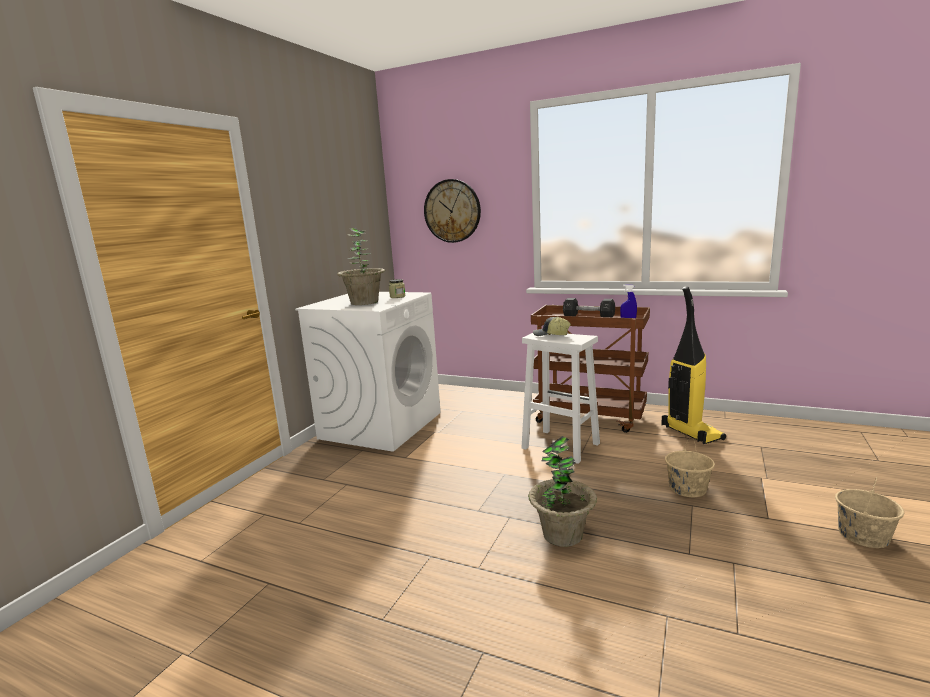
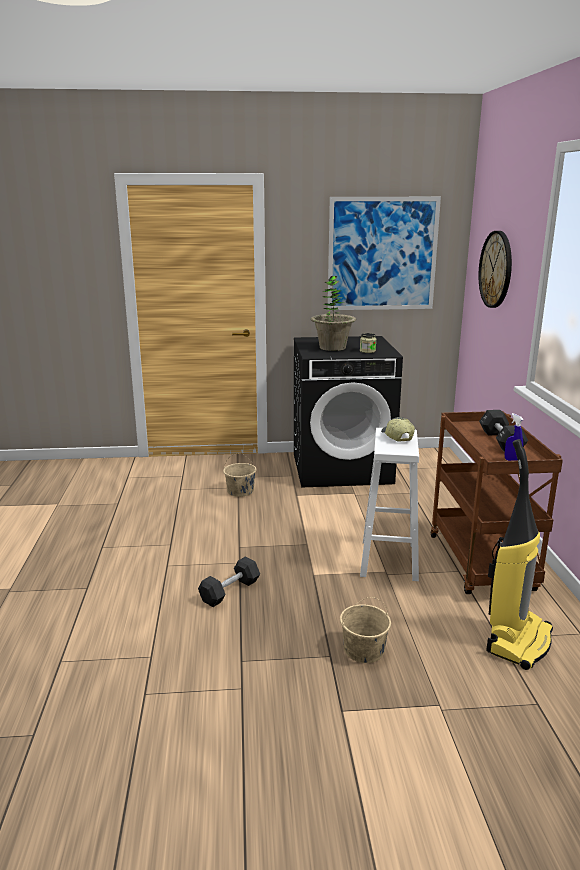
camera: 60 degrees right, 5 degrees up
white washing machine [295,292,441,452] -> black washing machine [294,336,403,488]
potted plant [528,436,597,547] -> black dumbbell [198,556,260,607]
beige bucket [835,477,904,548] -> beige bucket moved to [223,453,257,497]
none -> picture [328,197,441,310]

